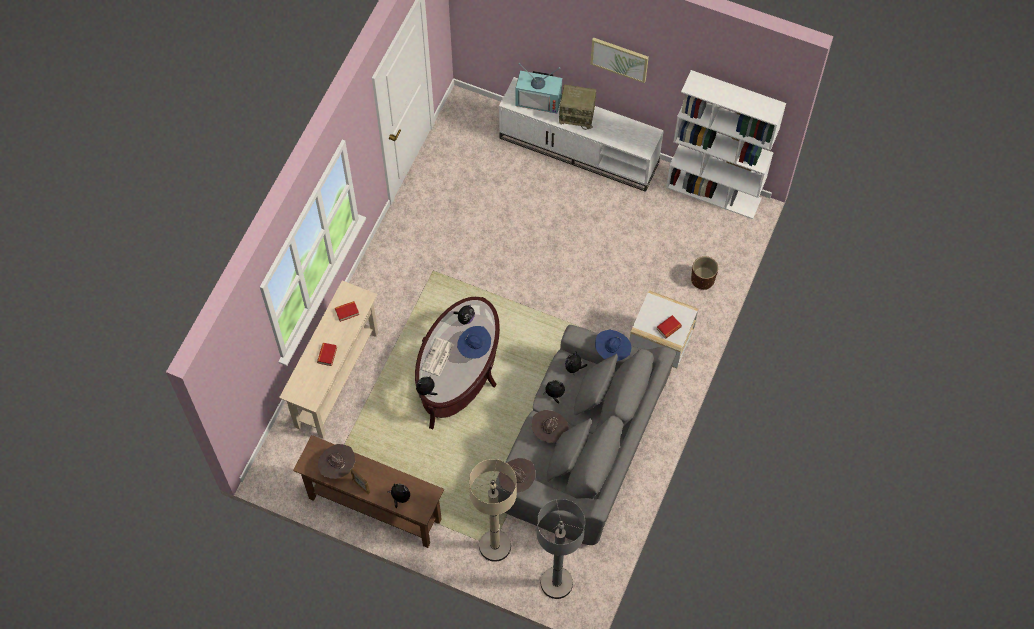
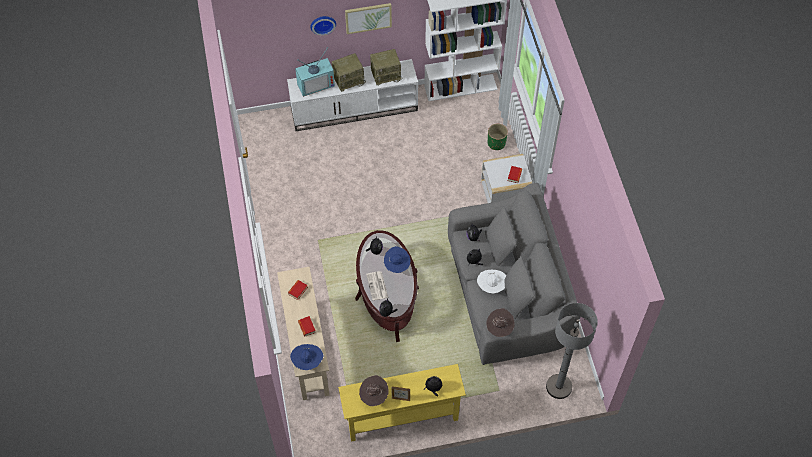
camera: 35 degrees left, 5 degrees down
brown console table [293,435,444,548] -> yellow console table [338,364,466,442]
beige floor lamp [469,459,517,562] -> none
brown hat [532,410,569,443] -> white hat [477,270,506,294]
blue hat [595,329,631,361] -> blue hat moved to [290,344,323,370]
brown planter [691,256,718,290] -> green planter [488,124,508,150]
none -> wall clock [310,16,336,35]
none -> radio [370,49,402,86]

